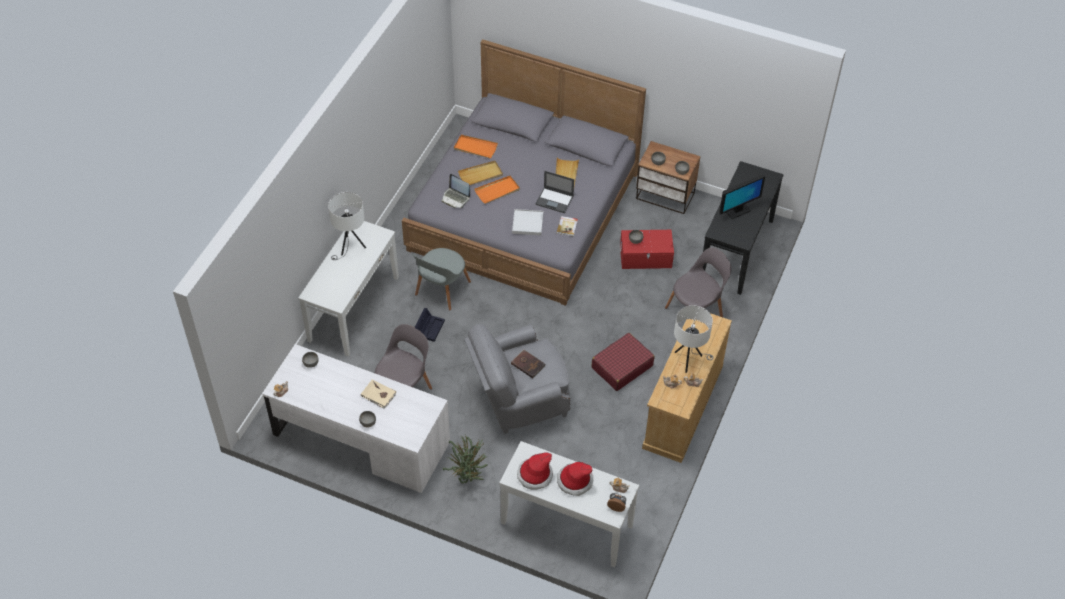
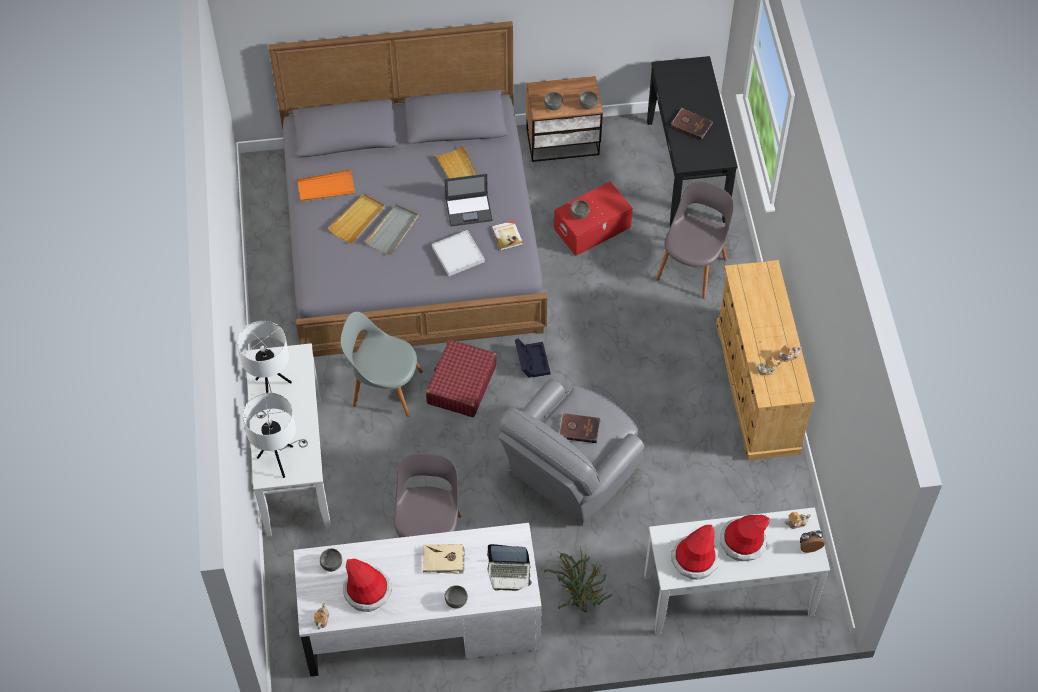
camera: 30 degrees left, 5 degrees up
grey chair [413,248,471,310] -> grey chair turned 105 degrees clockwise [340,312,423,417]
black storage box [414,308,445,342] -> black storage box moved to [515,338,550,378]
laptop [442,174,470,208] -> laptop moved to [487,544,532,591]
orange tray [475,176,520,204] -> grey tray [365,204,418,255]
red suitcase [592,333,654,391] -> red suitcase moved to [426,340,496,417]
white table lamp [674,305,713,373] -> white table lamp moved to [242,393,308,478]
monitor [719,175,765,219] -> brown book [671,108,713,140]
none -> hat [343,559,392,612]

